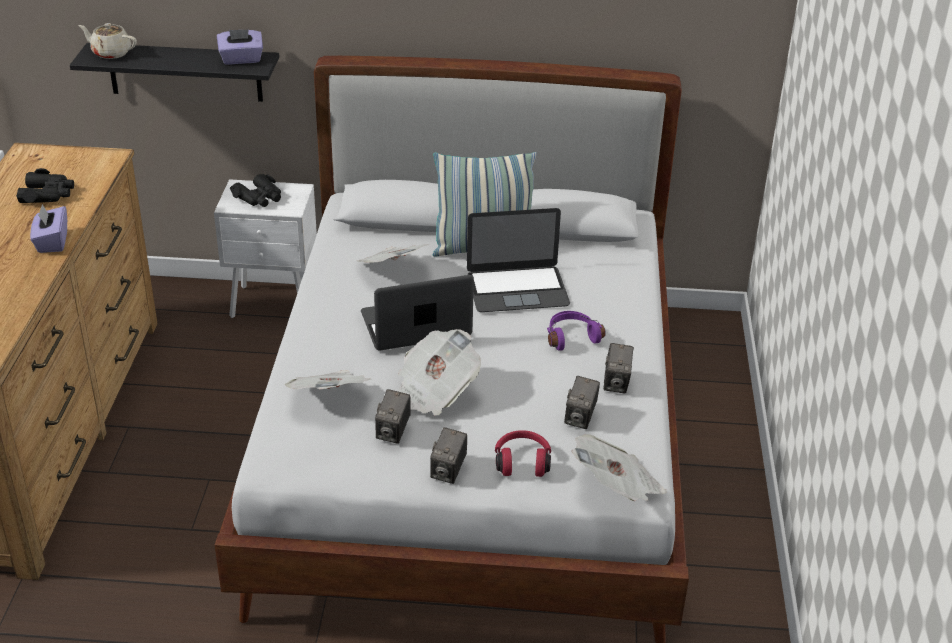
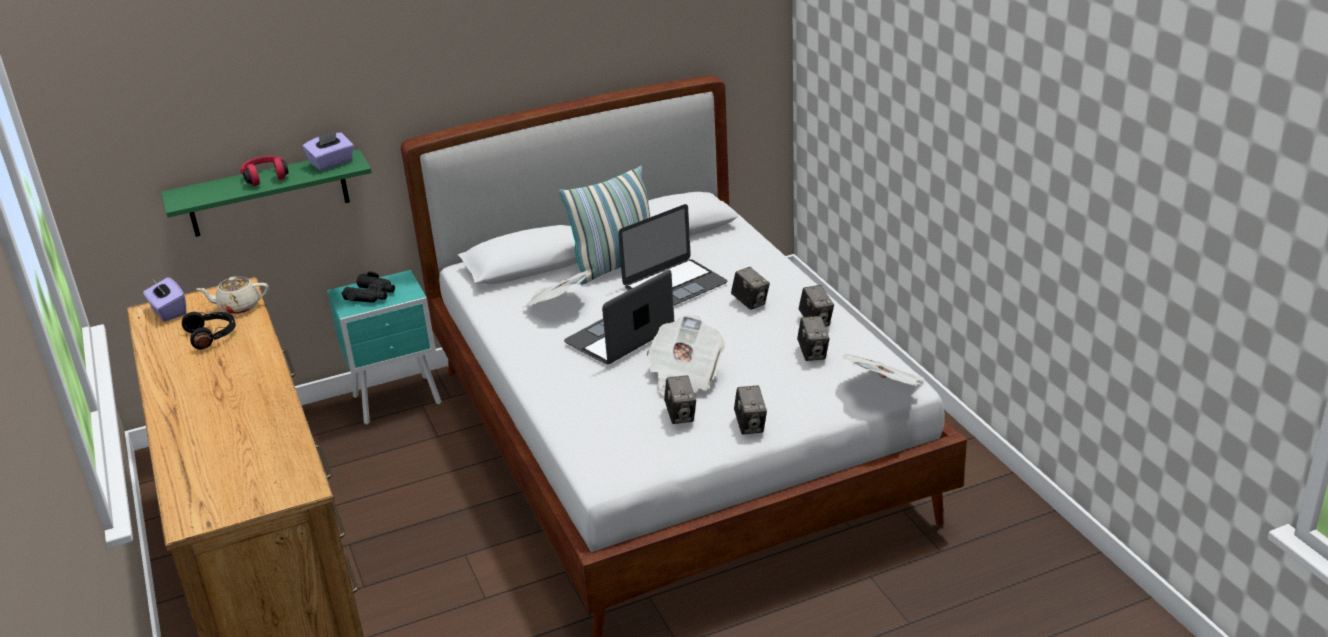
camera: 25 degrees left, 5 degrees down
black binoculars [16,168,74,203] -> black headphones [182,312,236,349]
purple tissue box [30,204,67,253] -> purple tissue box moved to [143,277,186,322]
black shelf [70,43,279,102] -> green shelf [161,149,372,237]
beige teapot [78,23,137,59] -> beige teapot moved to [197,277,268,314]
white nightstand [214,179,317,318] -> turquoise nightstand [327,270,442,425]
newspaper [284,370,370,389] -> none
red headphones [495,430,551,477] -> red headphones moved to [240,156,289,186]
purple headphones [547,311,606,350] -> camera [731,267,770,310]

